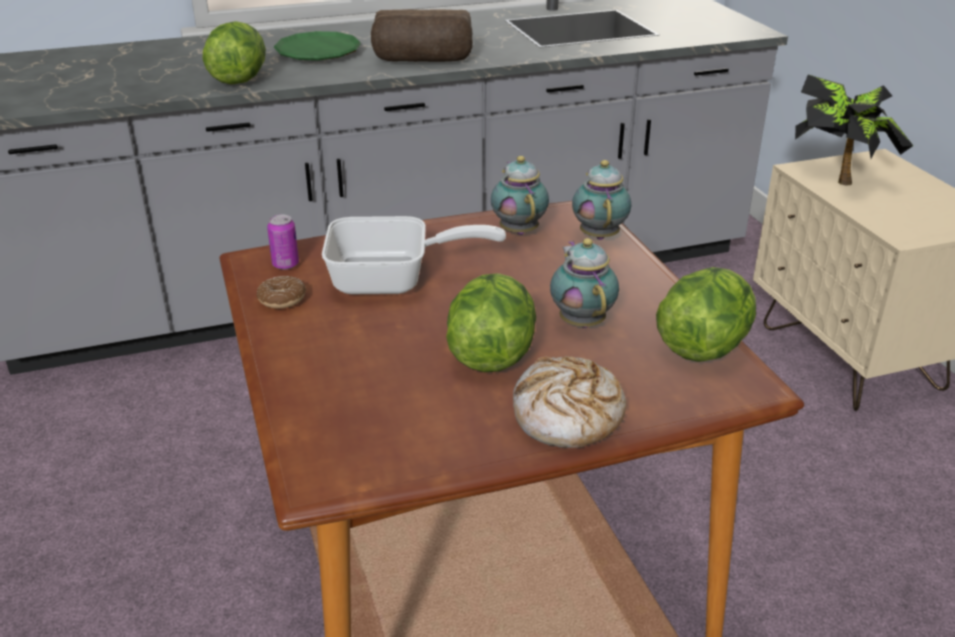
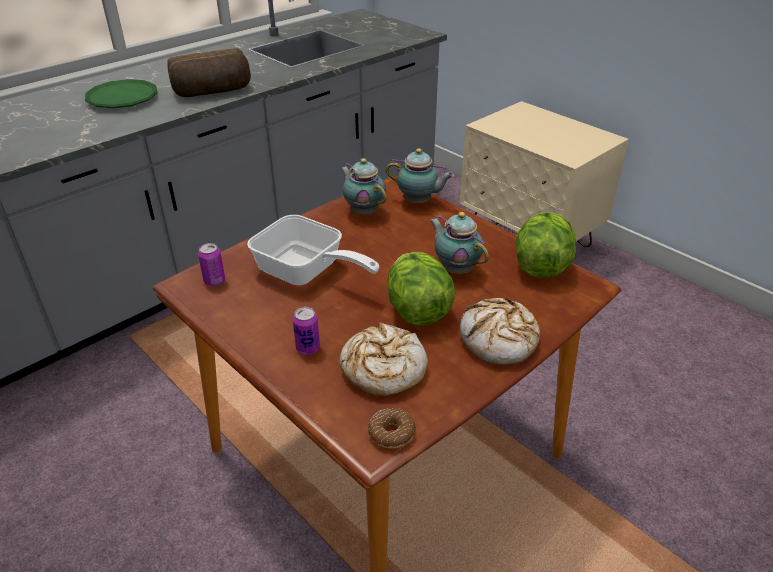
camera: 25 degrees left, 5 degrees up
lettuce [203,21,266,85] -> none
donut [257,276,306,309] -> donut moved to [368,408,416,449]
frying pan [322,216,506,294] -> frying pan turned 60 degrees clockwise [247,215,379,285]
teapot [572,160,631,240] -> teapot turned 135 degrees clockwise [386,148,454,203]
potted plant [795,75,913,186] -> none
none -> can [293,307,320,355]
none -> bread [339,322,428,396]

